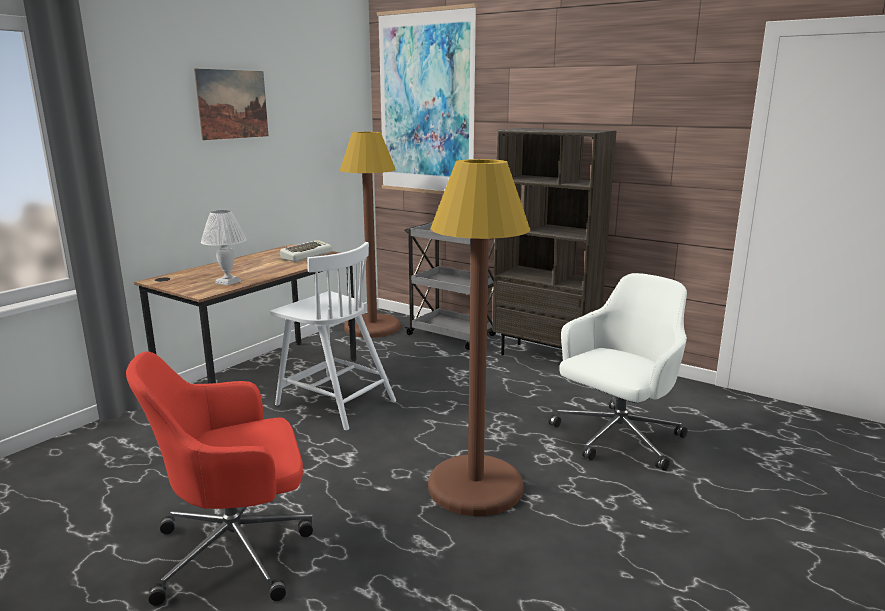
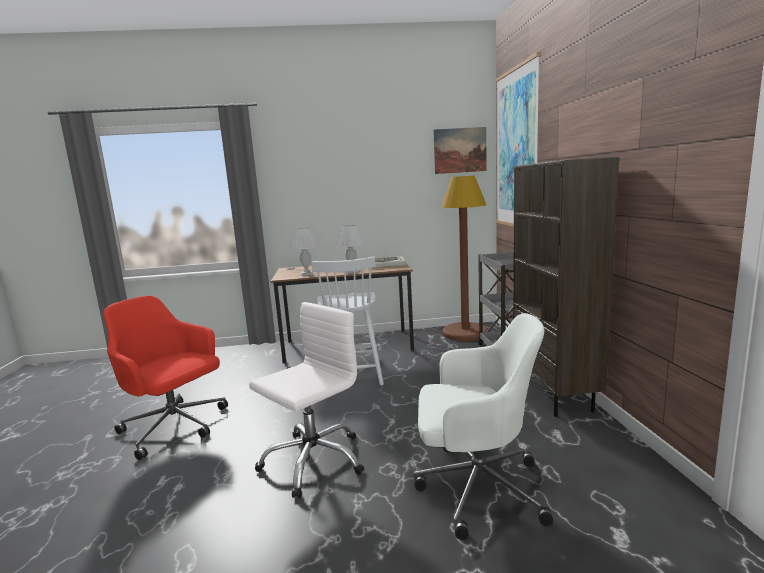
camera: 50 degrees right, 5 degrees down
picture [194,68,269,140] -> picture moved to [433,127,487,174]
brown floor lamp [428,159,531,516] -> white office chair [249,302,364,498]
none -> white table lamp [336,225,364,273]

